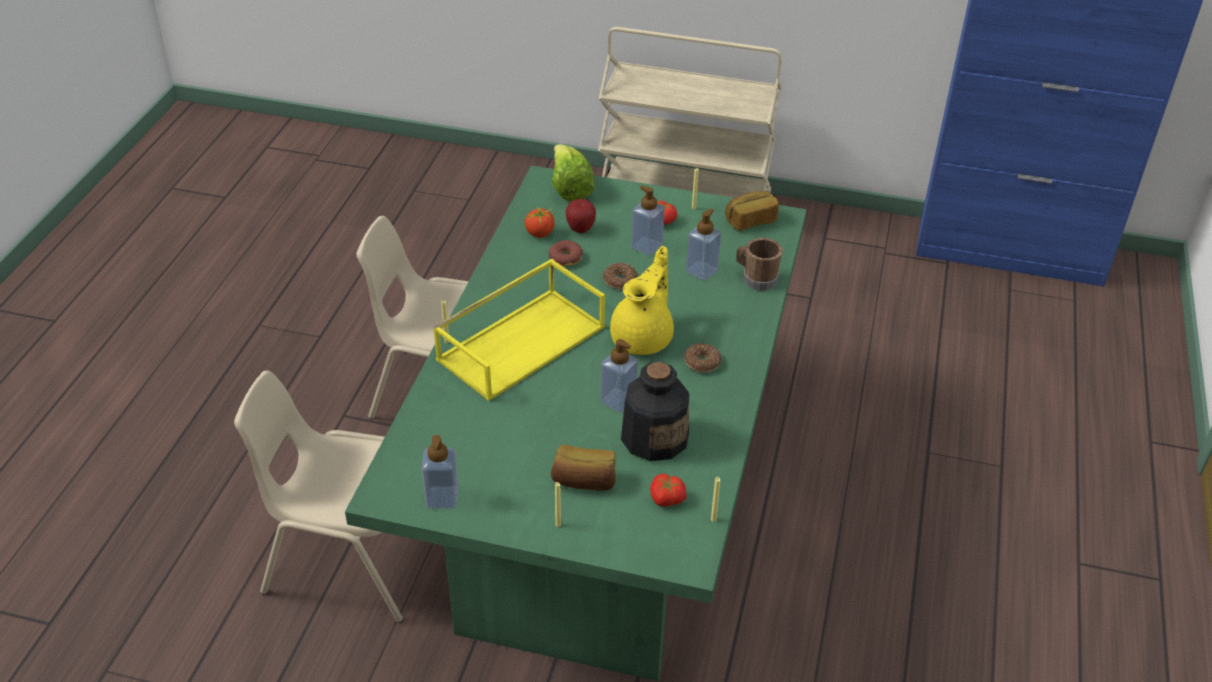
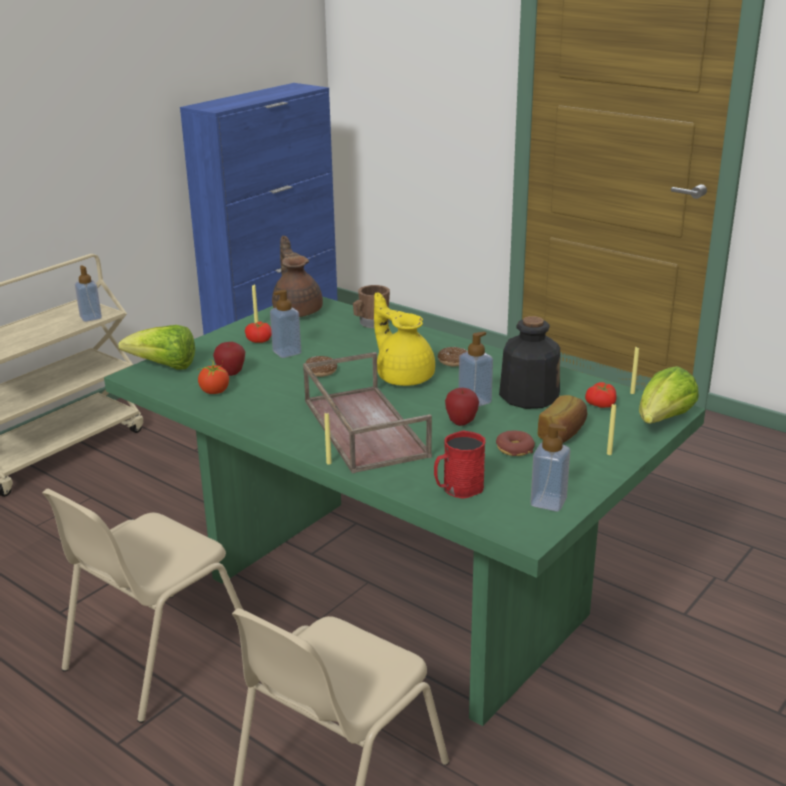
camera: 65 degrees left, 15 degrees down
yellow tray [433,259,605,401] -> brown tray [303,352,432,474]
donut [549,240,583,266] -> donut moved to [496,431,535,456]
soap dispenser [686,209,721,281] -> soap dispenser moved to [75,265,102,322]
bread [725,191,779,231] -> brown teapot [272,236,323,317]
none -> red mug [434,430,486,499]
none -> apple [445,388,479,426]
none -> lettuce [639,366,699,424]

